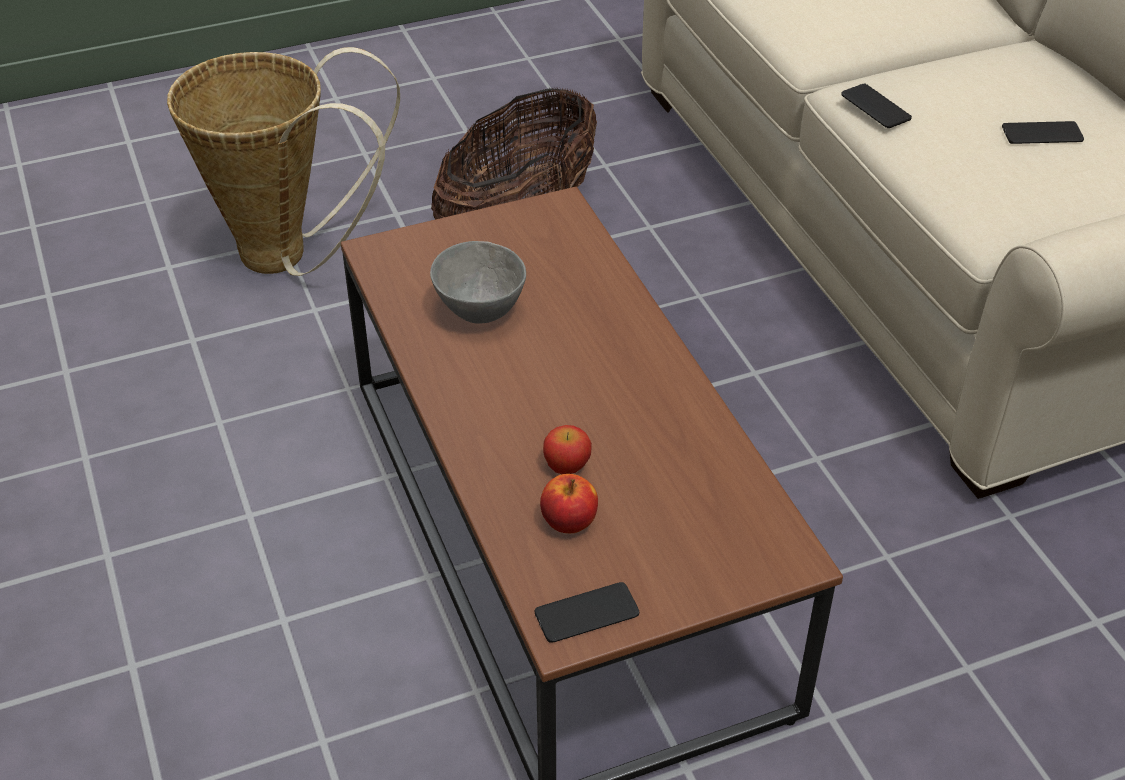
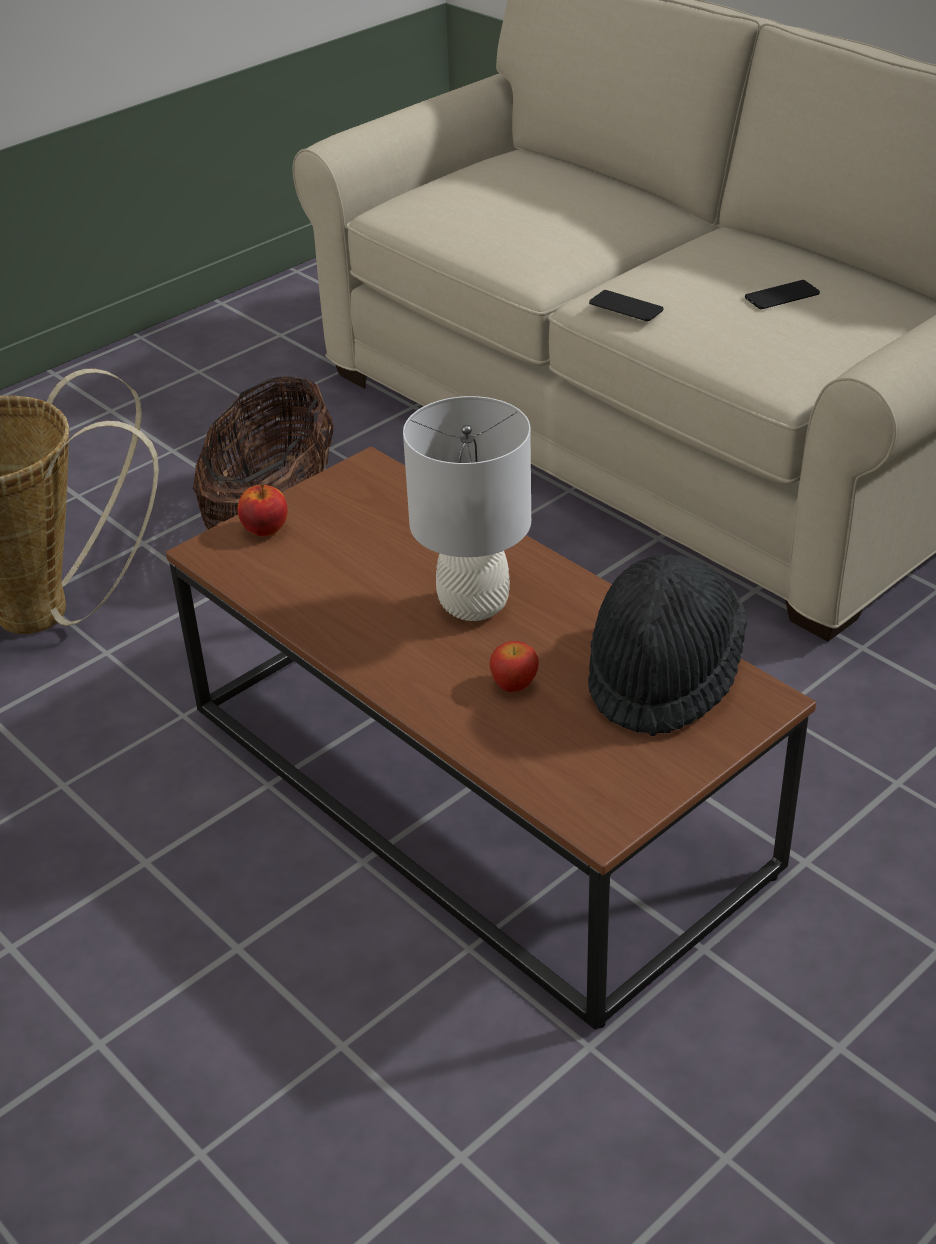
camera: 20 degrees left, 5 degrees down
grey bowl [430,241,526,324] -> none
phone [535,582,639,643] -> none
apple [540,474,598,533] -> apple moved to [238,484,288,537]
none -> grey table lamp [403,396,531,621]
none -> black hat [588,554,747,736]

